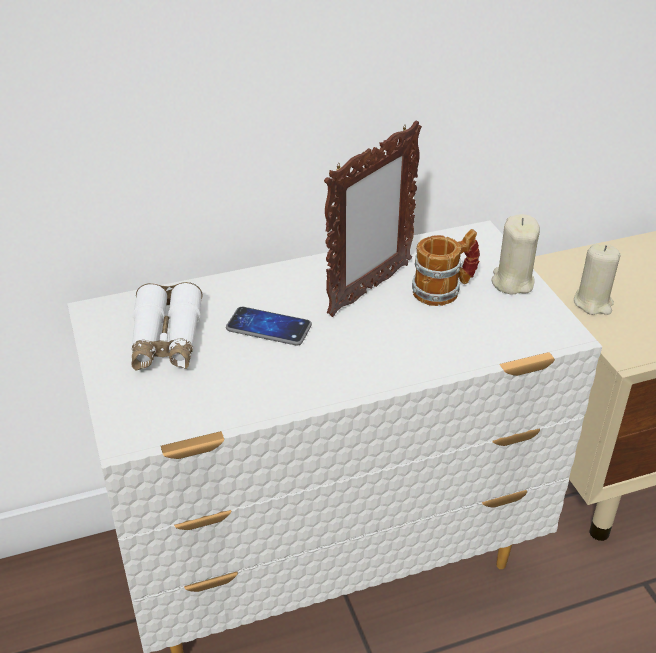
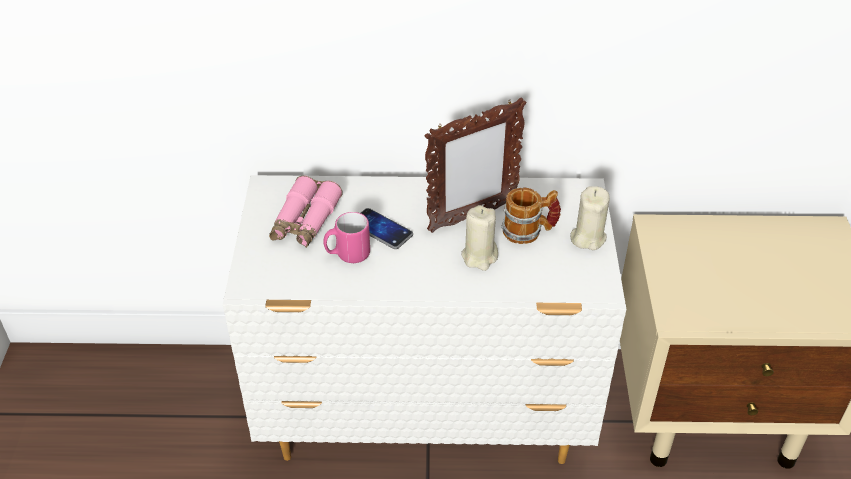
camera: 20 degrees right, 5 degrees up
white binoculars [132,282,203,370] -> pink binoculars [269,176,343,248]
beige candle [574,244,620,315] -> beige candle moved to [461,205,498,271]
none -> pink mug [323,212,370,263]

